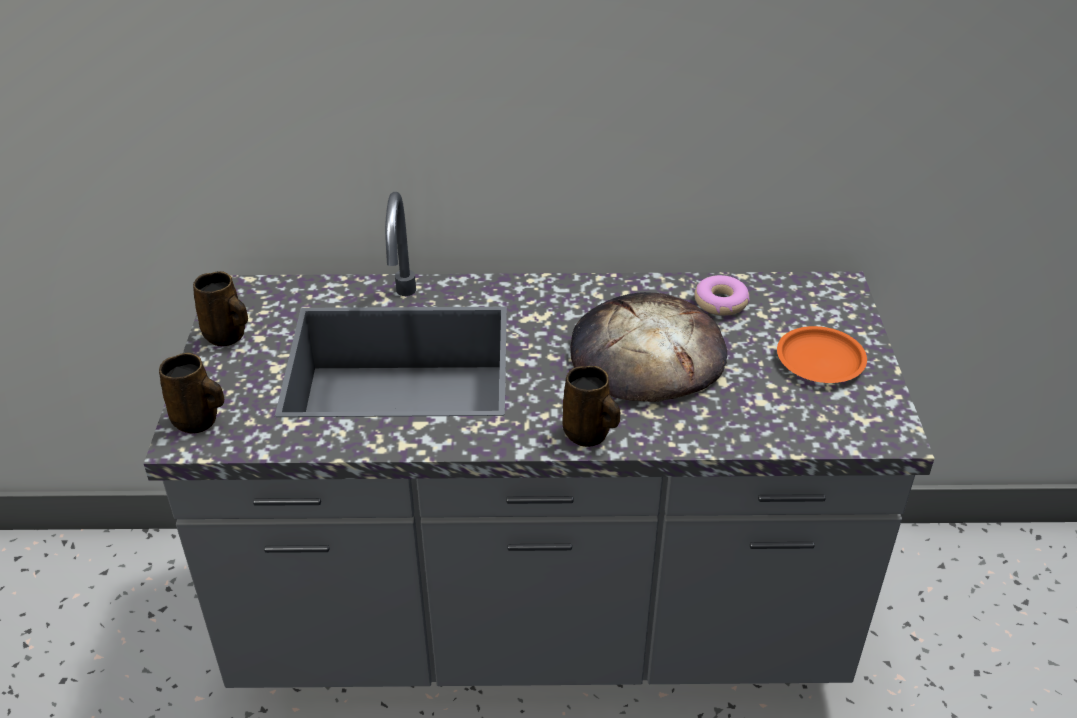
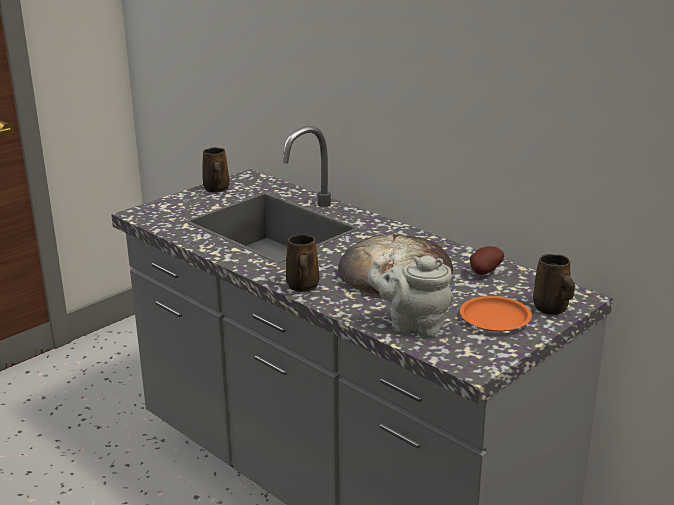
camera: 45 degrees right, 15 degrees down
brown mug [159,353,224,434] -> brown mug moved to [533,254,575,315]
donut [694,275,750,316] -> potato [470,246,504,275]
none -> grey teapot [368,256,453,337]

